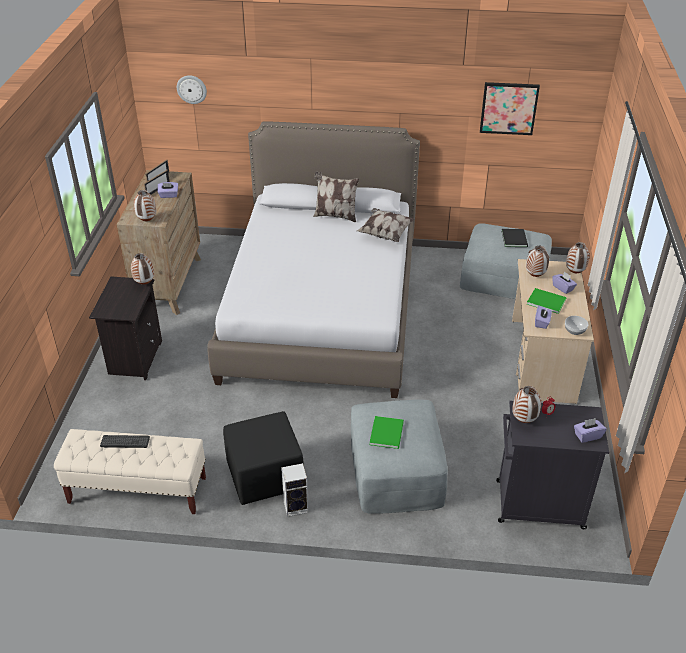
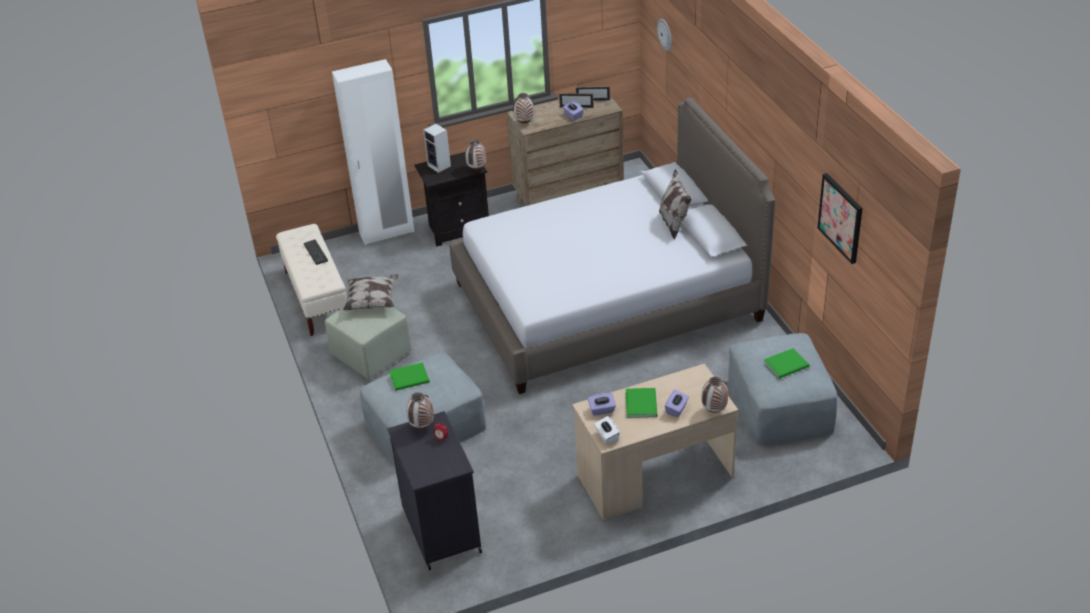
camera: 65 degrees right, 0 degrees up
black ottoman [223,411,304,505] -> green ottoman [325,307,412,379]
speaker [281,463,308,517] -> speaker moved to [423,124,451,173]
pillow [357,208,415,242] -> pillow moved to [343,274,398,310]
black book [502,229,528,247] -> green book [763,348,810,378]
vase [526,246,549,277] -> none
bowl [565,316,588,335] -> white tissue box [594,416,620,444]
purple tissue box [574,418,606,443] -> none
none -> white wardrobe [332,59,415,245]

